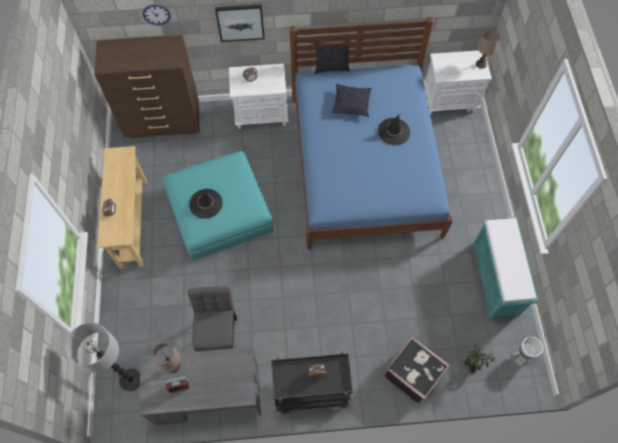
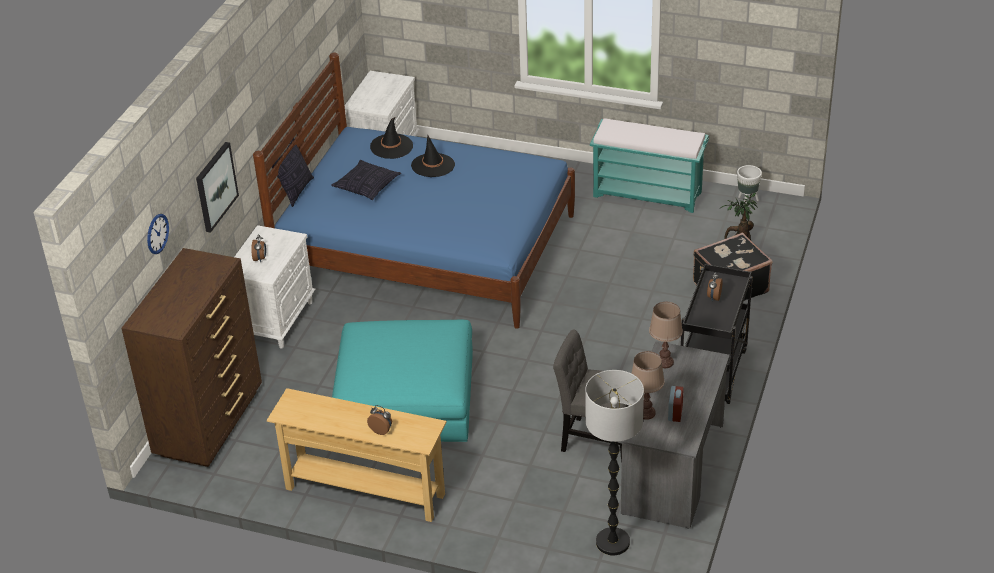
camera: 65 degrees left, 25 degrees down
black hat [189,189,223,219] -> black hat moved to [370,117,413,159]
brown table lamp [476,30,500,69] -> brown table lamp moved to [649,302,683,368]

